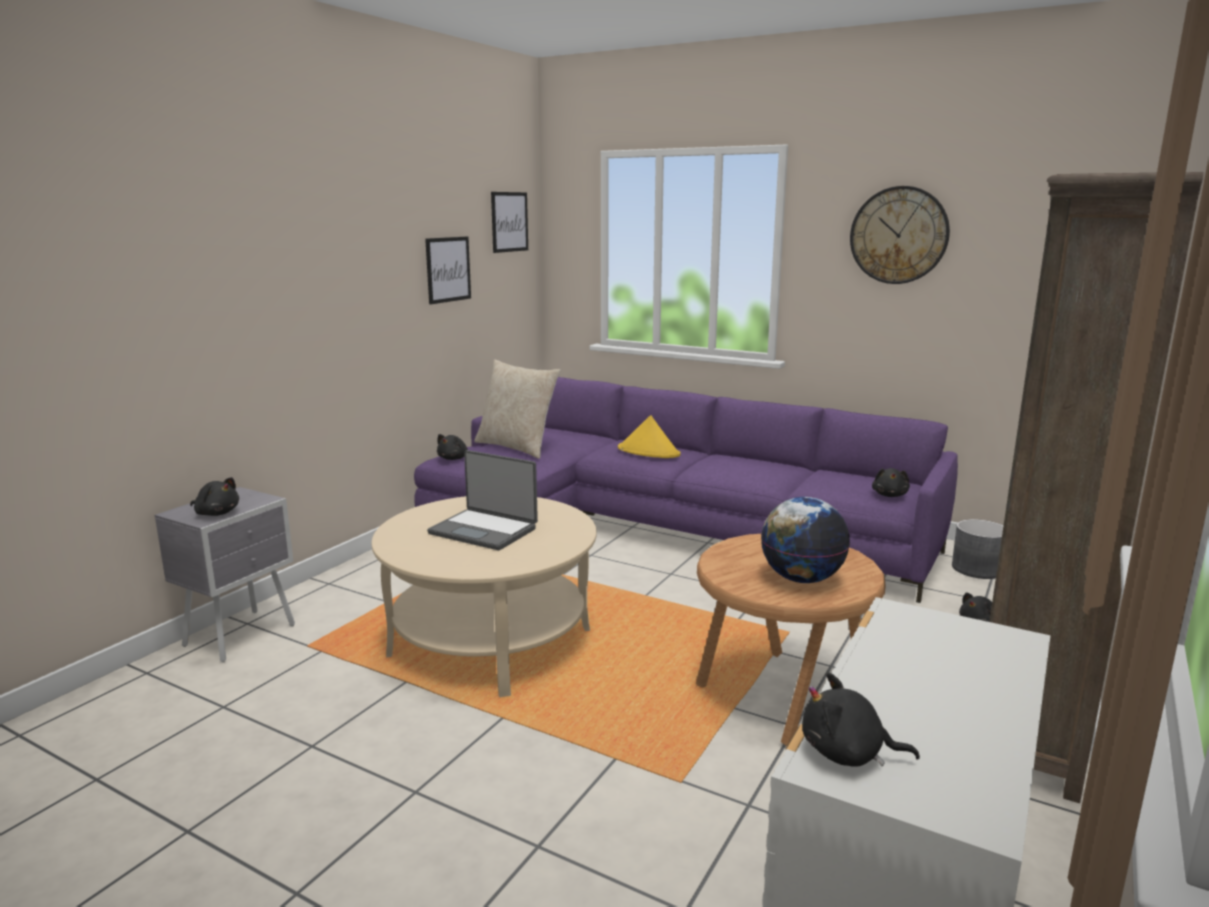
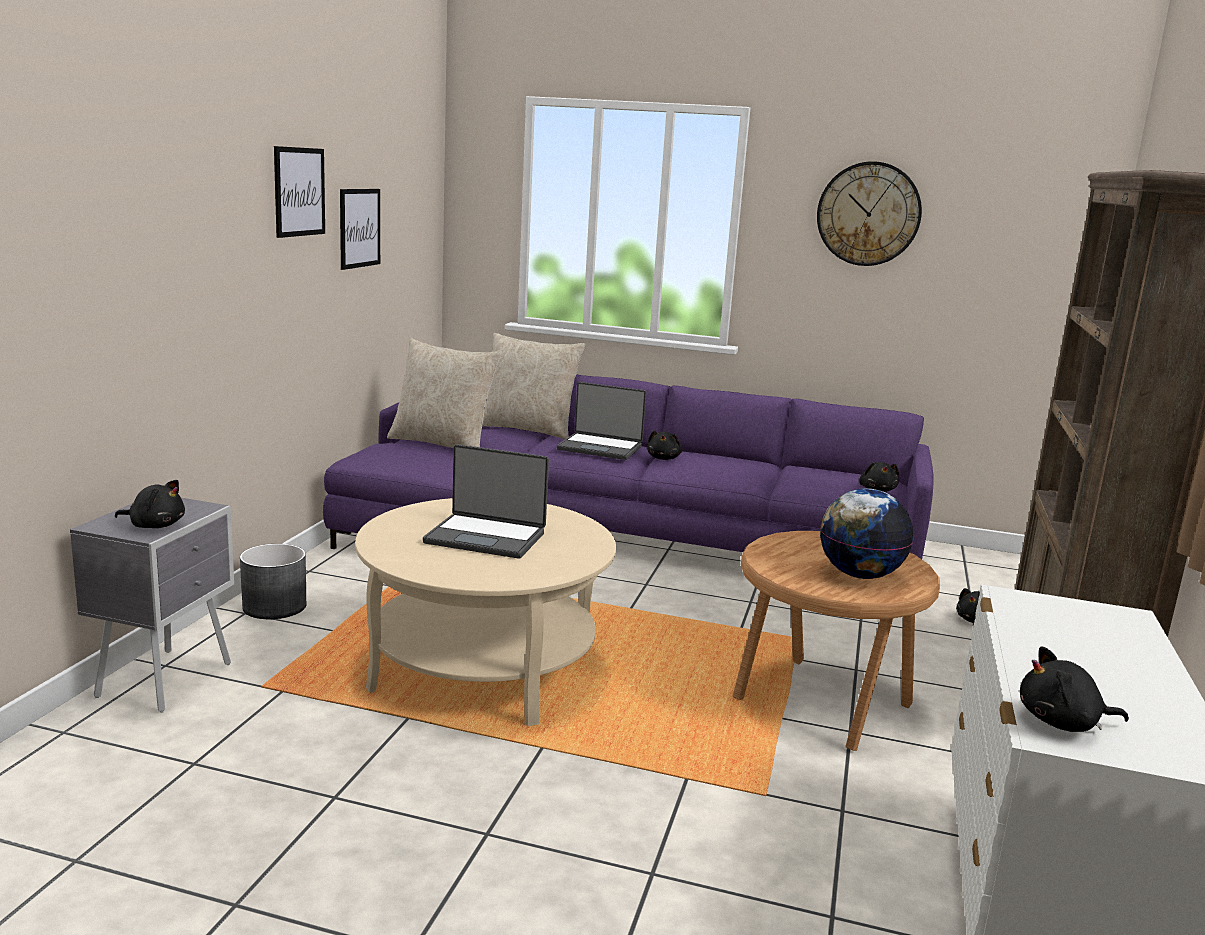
camera: 15 degrees left, 0 degrees up
black plush toy [437,434,468,460] -> black plush toy moved to [647,430,682,460]
picture [491,192,528,253] -> picture moved to [274,146,325,238]
yellow hat [618,415,681,458] -> laptop [557,382,646,460]
grey planter [952,519,1003,579] -> grey planter moved to [240,544,306,619]
none -> beige pillow [482,333,585,439]

